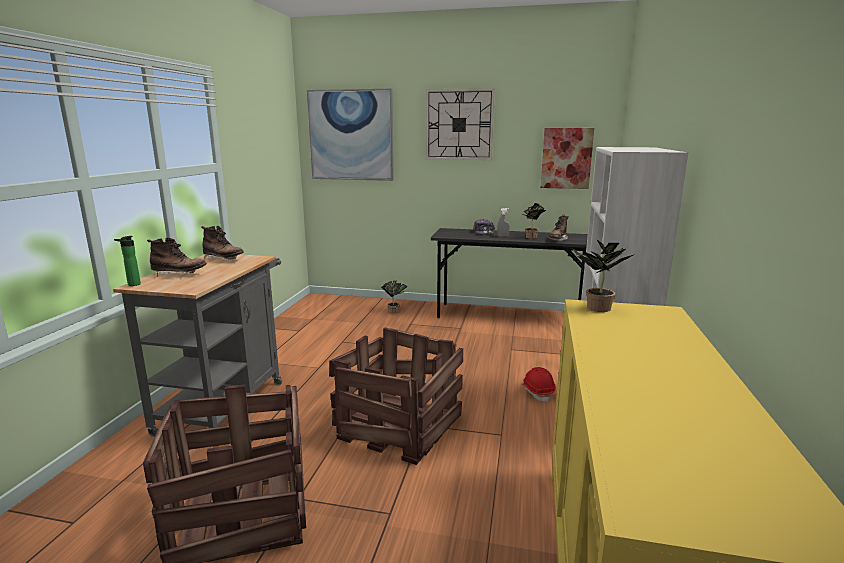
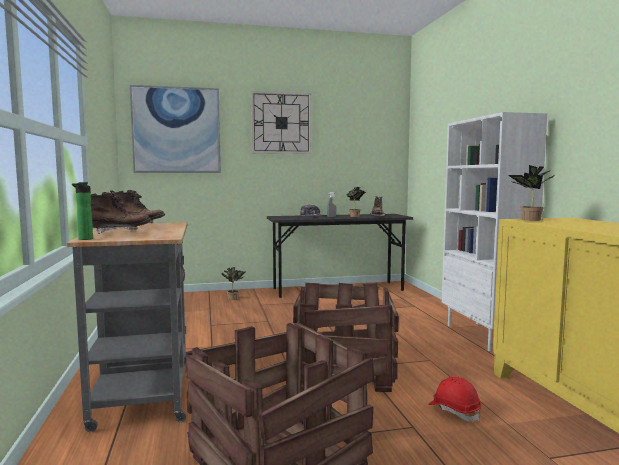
camera: 25 degrees left, 10 degrees down
red hard hat [523,367,556,402] -> red hard hat moved to [428,376,481,422]
picture [541,128,594,189] -> none

